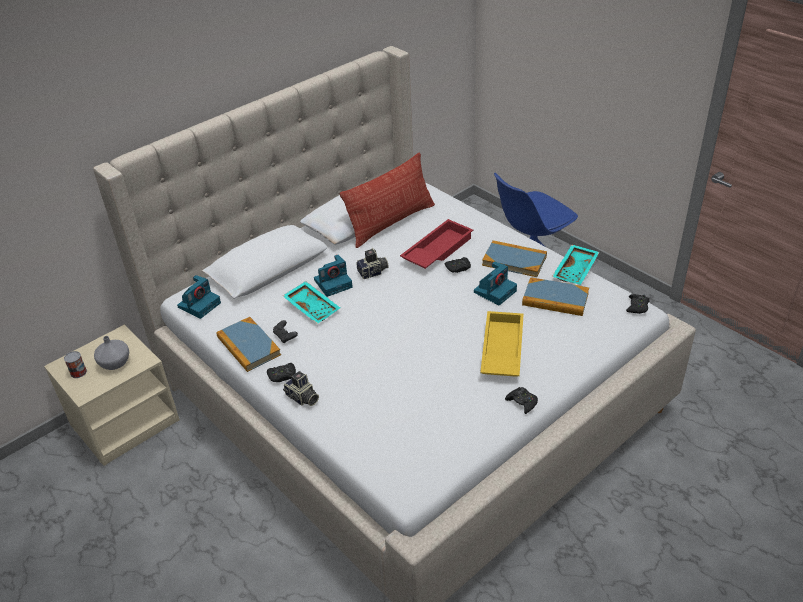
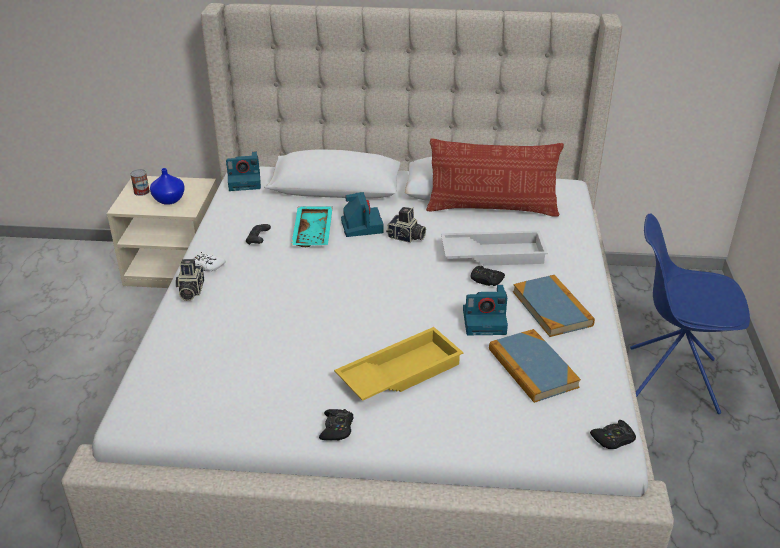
camera: 45 degrees right, 5 degrees down
grey vase [94,336,129,370] -> blue vase [150,168,185,205]
book [217,317,281,372] -> none
black game controller [267,363,296,382] -> white game controller [193,252,226,272]
camera [314,254,353,297] -> camera turned 120 degrees counterclockwise [341,192,383,237]
red tray [400,219,473,269] -> white tray [441,231,548,266]
turquoise tray [552,245,600,285] -> none

